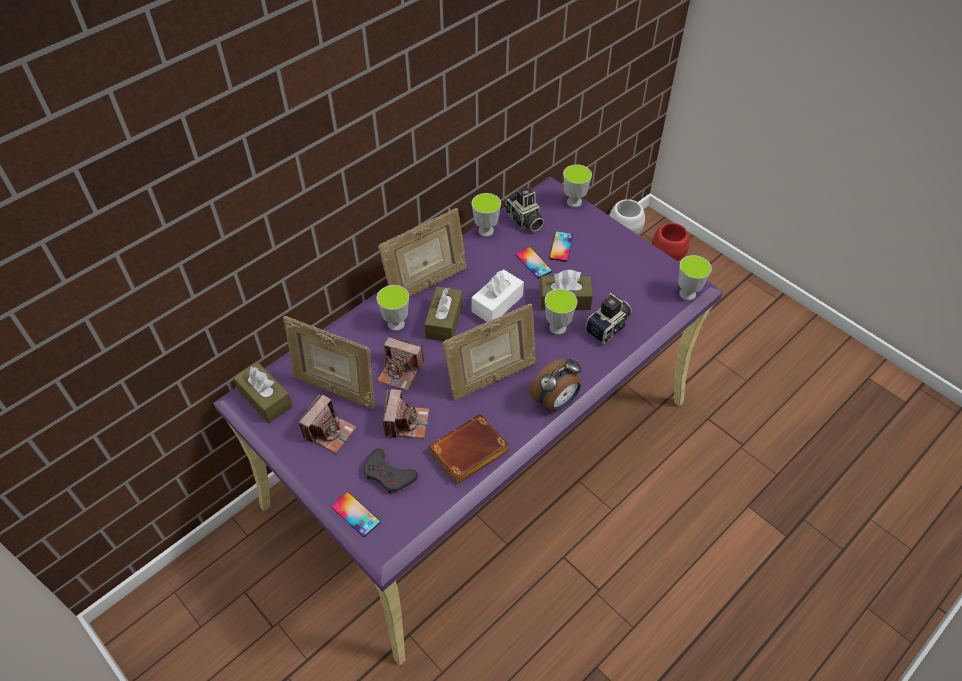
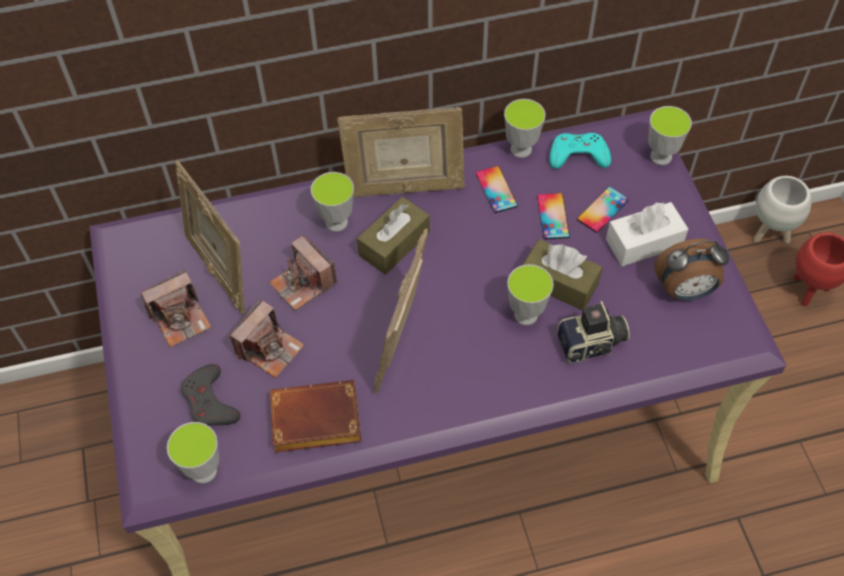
camera: 30 degrees right, 5 degrees up
brown tissue box [233,362,293,423] -> none
phone [332,492,381,537] -> phone moved to [476,166,518,213]
picture frame [443,304,536,400] -> picture frame turned 105 degrees clockwise [374,229,428,394]
white tissue box [471,269,524,322] -> white tissue box moved to [606,202,688,266]
camera [504,187,544,232] -> turquoise game controller [549,133,611,169]
alarm clock [529,359,582,411] -> alarm clock moved to [654,239,729,300]
cup [678,255,712,301] -> cup moved to [167,422,220,483]

